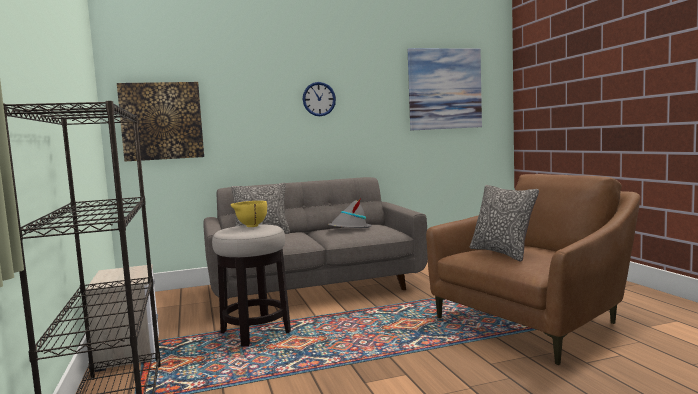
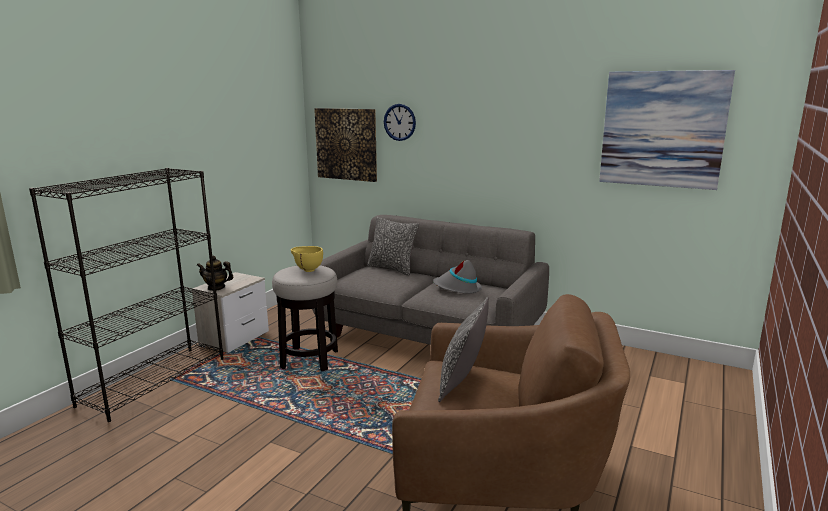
camera: 45 degrees right, 10 degrees up
wall clock [303,82,336,116] -> wall clock moved to [384,104,416,141]
none -> teapot [197,256,233,291]

